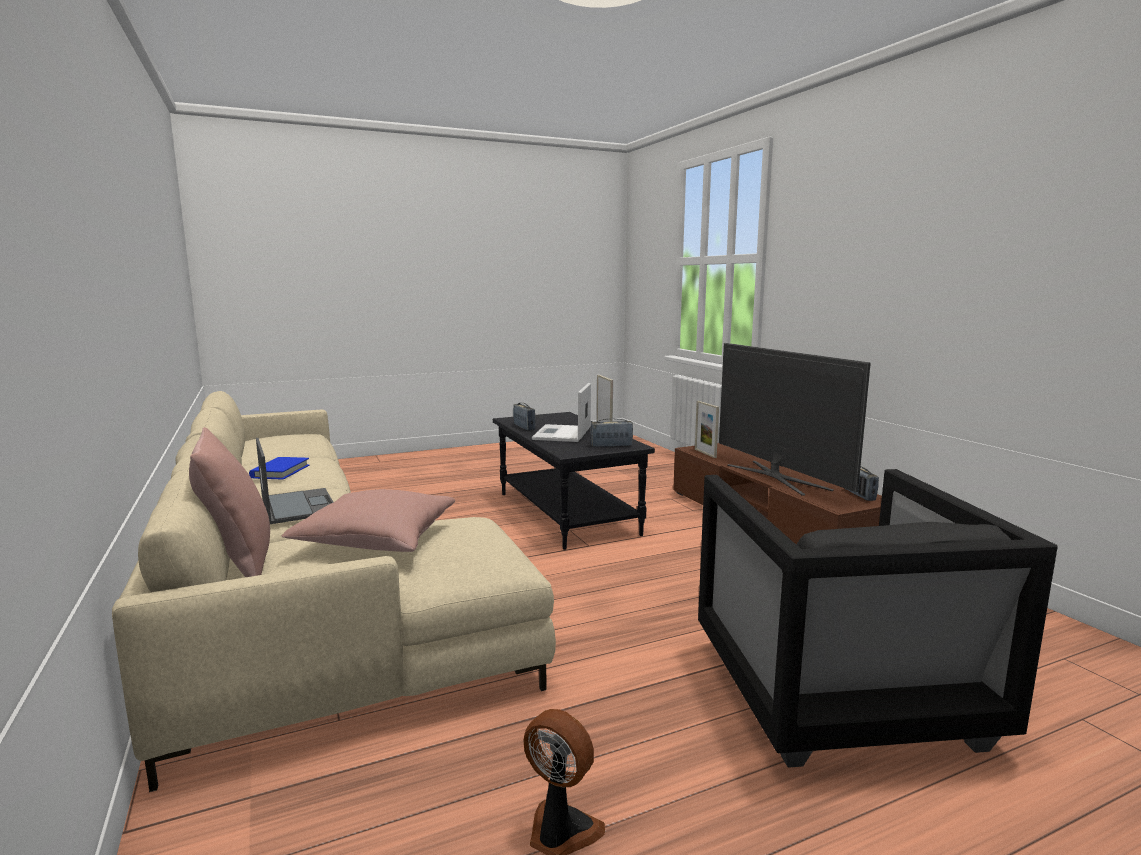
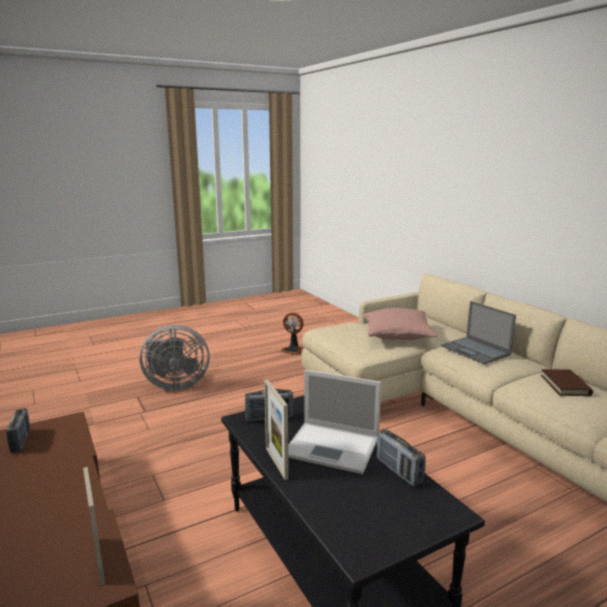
camera: 175 degrees right, 5 degrees up
pink pillow [189,427,270,577] -> none
blue book [249,457,309,480] -> brown book [541,369,593,396]
laptop [532,383,591,442] -> laptop turned 105 degrees clockwise [288,370,381,474]
black armchair [698,469,1058,768] -> grey fan [139,325,210,390]
television [719,343,871,496] -> none

